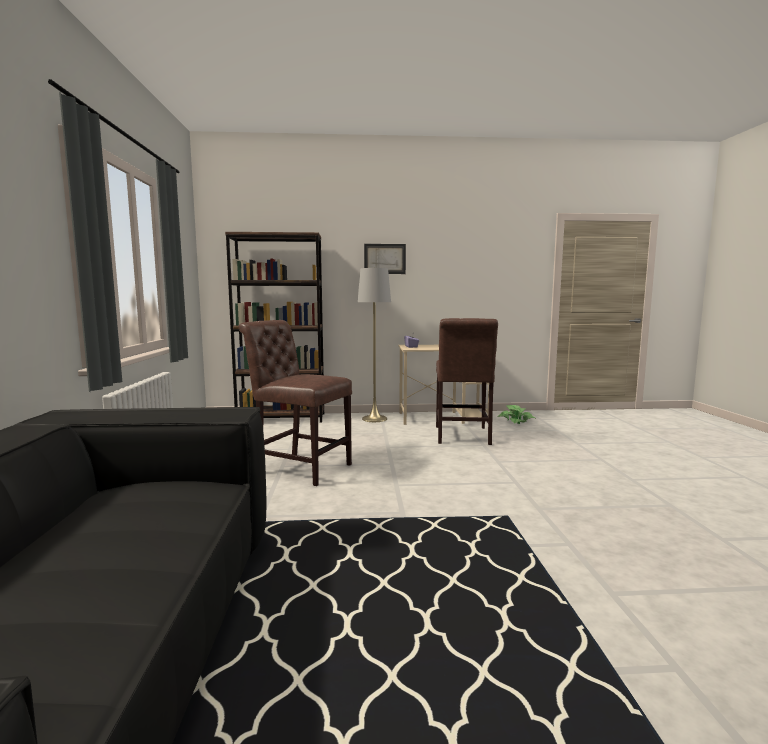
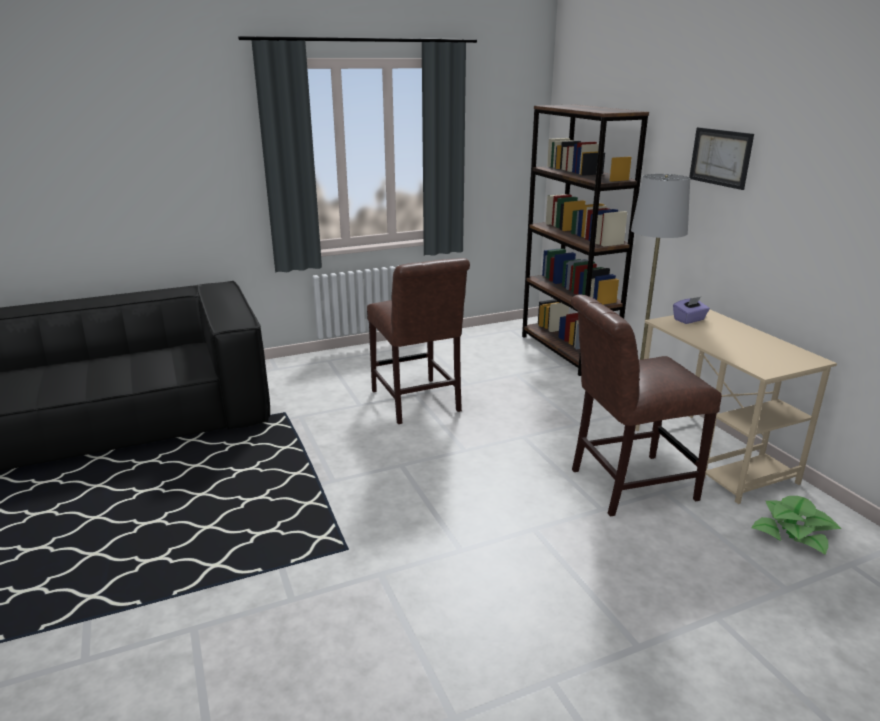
camera: 70 degrees right, 15 degrees up
brown chair [239,320,352,486] -> brown chair turned 150 degrees clockwise [367,258,470,424]

